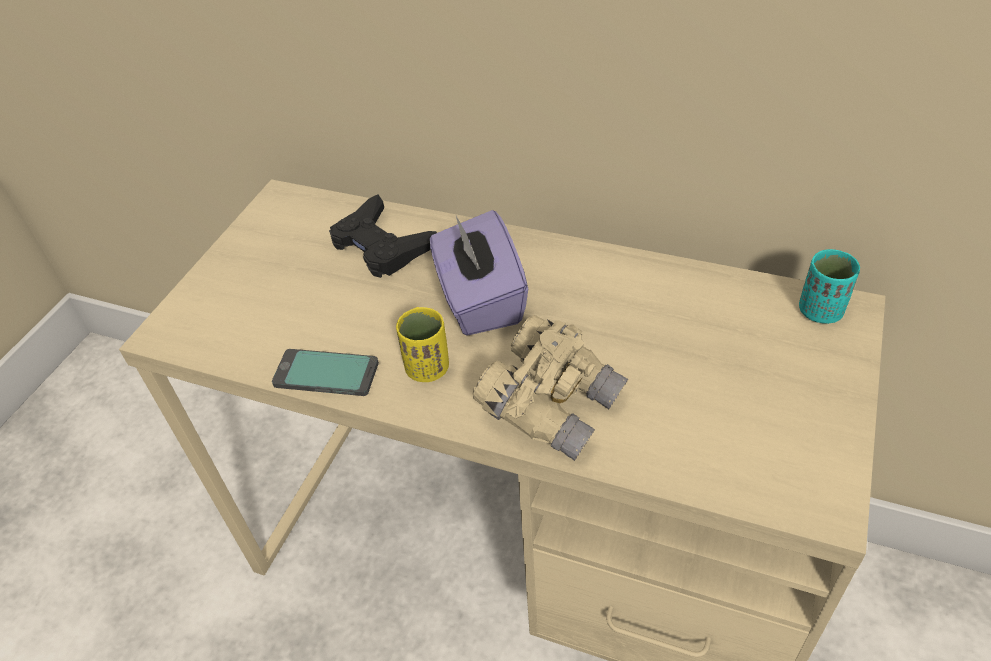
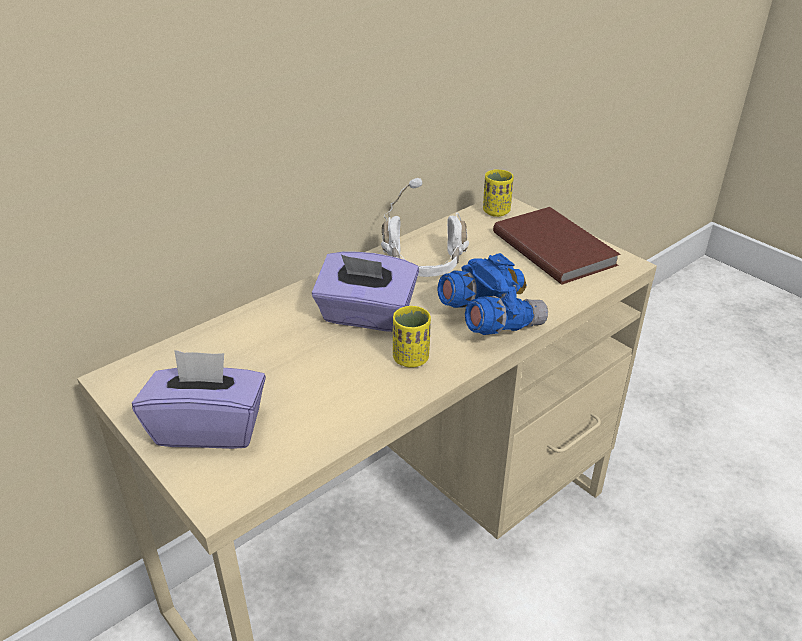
camera: 65 degrees left, 10 degrees down
phone [272,349,379,396] -> none
black game controller [329,194,437,278] -> none
beige binoculars [473,315,628,461] -> blue binoculars [437,253,548,335]
turquoise cup [799,249,860,324] -> yellow cup [483,169,514,217]
none -> purple tissue box [132,350,266,449]
none -> white headphones [381,178,469,277]
none -> brown book [493,207,621,285]

